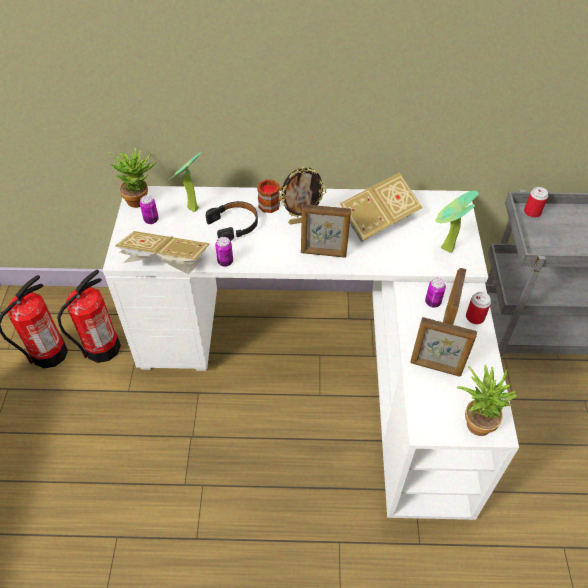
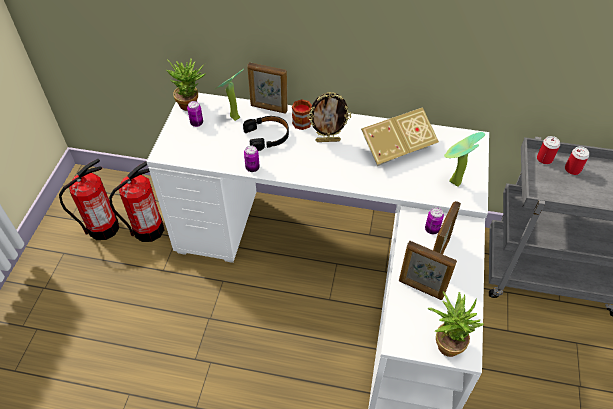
camera: 10 degrees right, 0 degrees up
book [115,231,210,274] -> none
picture frame [301,204,351,257] -> picture frame moved to [247,62,288,114]
can [466,292,491,324] -> can moved to [565,146,589,175]

